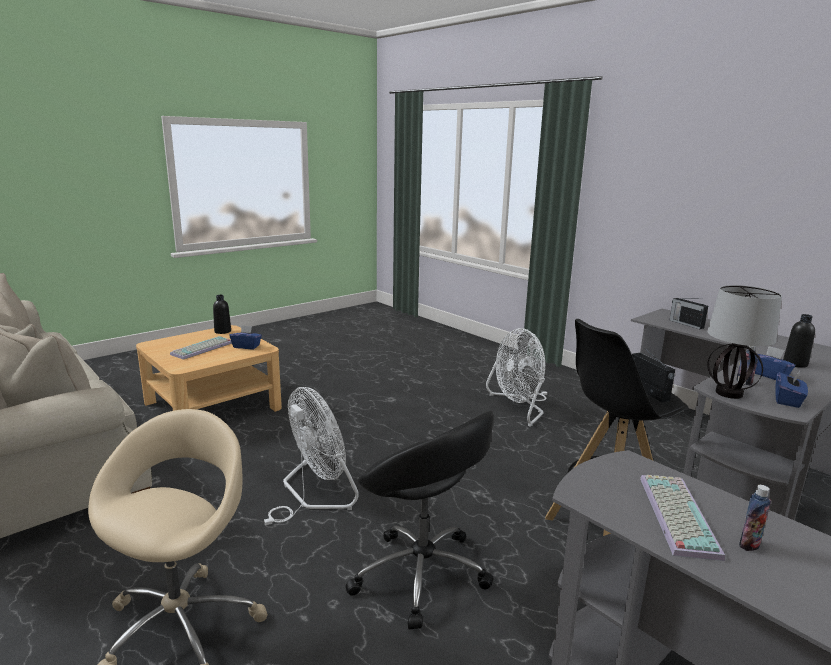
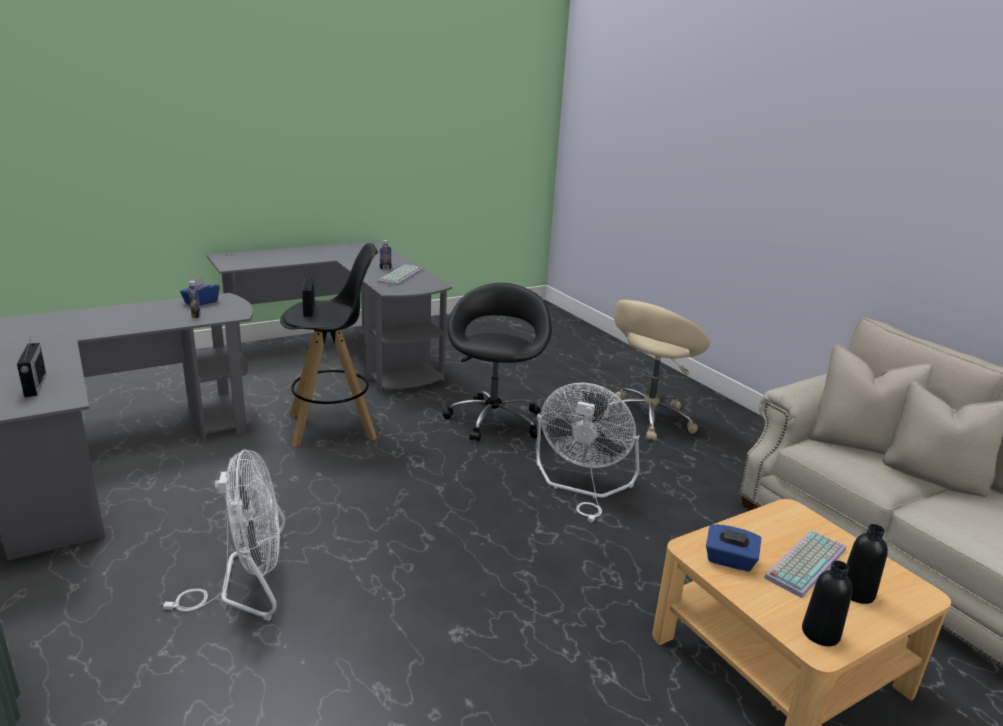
camera: 170 degrees left, 5 degrees up
white fan [262,387,359,525] -> white fan turned 135 degrees clockwise [536,383,640,522]
black office chair [346,411,493,630] -> black office chair turned 45 degrees clockwise [443,283,552,441]
table lamp [707,285,782,399] -> none
blue tissue box [755,346,795,380] -> none
black bottle [783,314,815,368] -> black bottle moved to [847,524,888,604]

